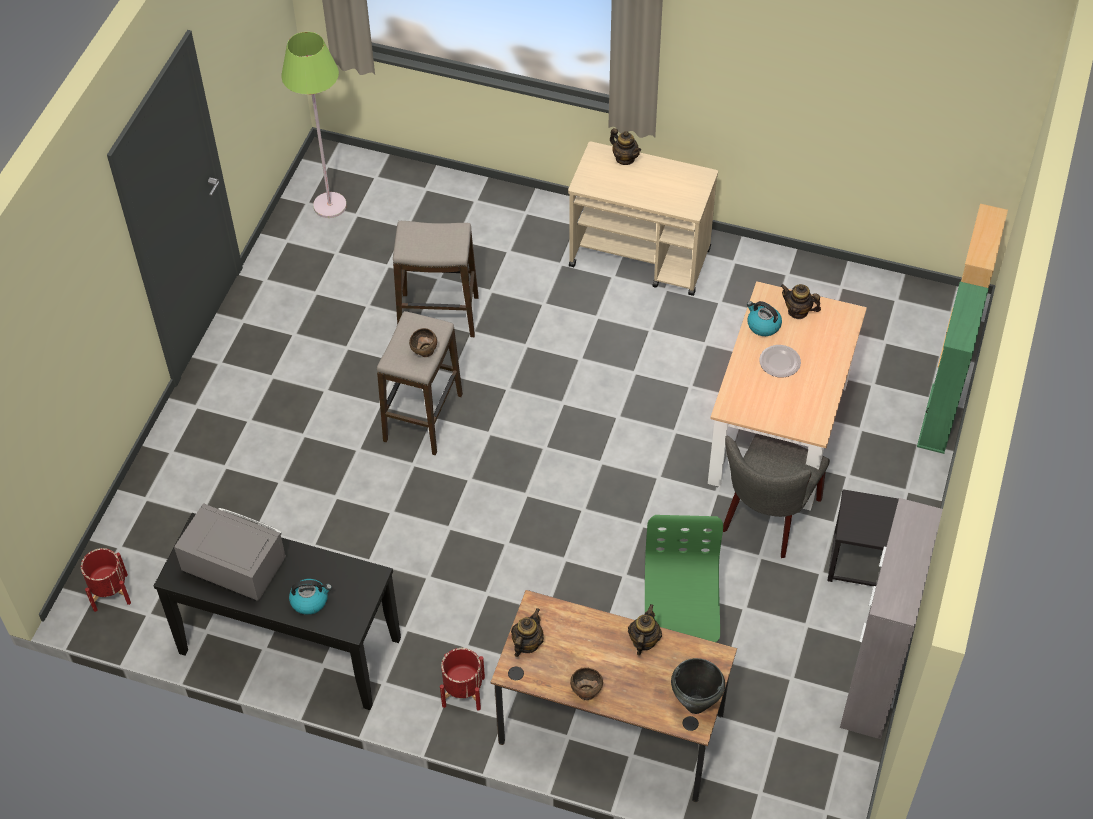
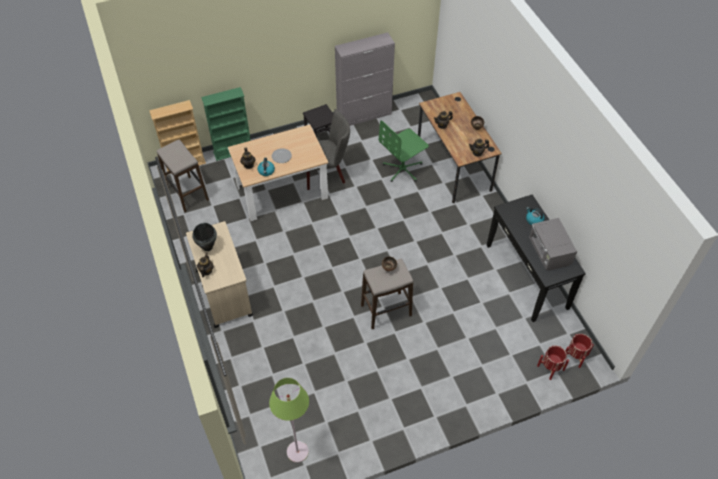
camera: 130 degrees left, 0 degrees up
stool [393,221,479,337] -> stool moved to [157,140,209,212]
red planter [440,648,485,711] -> red planter moved to [537,345,569,380]
black cooking pot [671,658,725,714] -> black cooking pot moved to [192,223,217,251]

